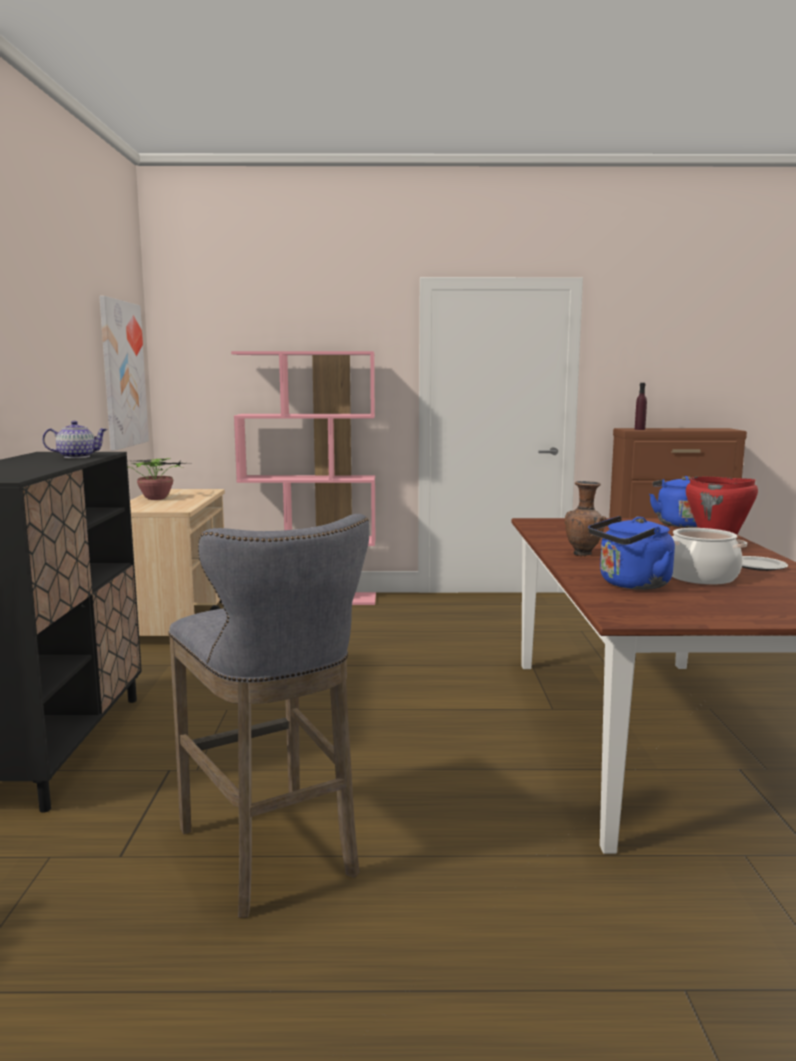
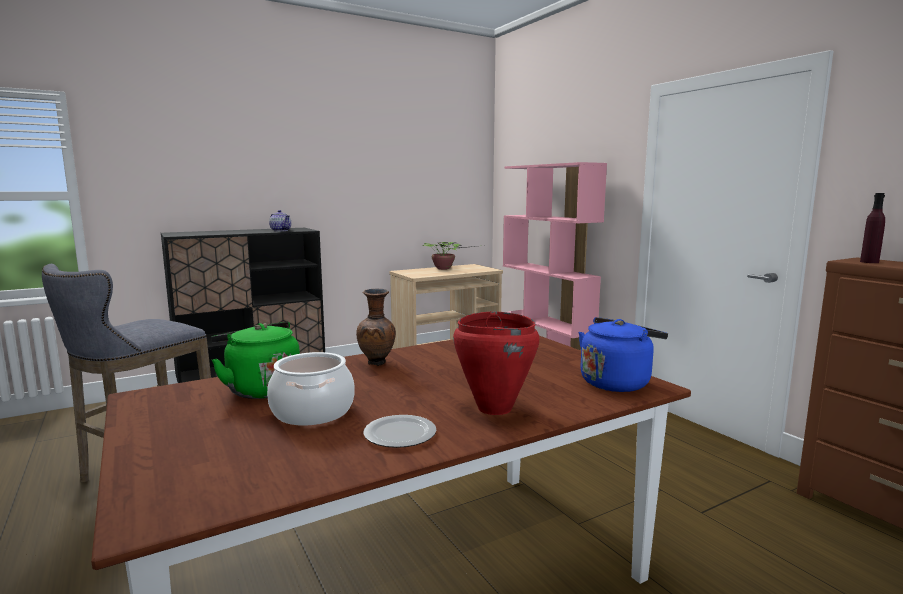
camera: 60 degrees right, 0 degrees up
picture [99,296,149,450] -> none
blue kettle [588,516,675,590] -> green kettle [211,322,300,399]

